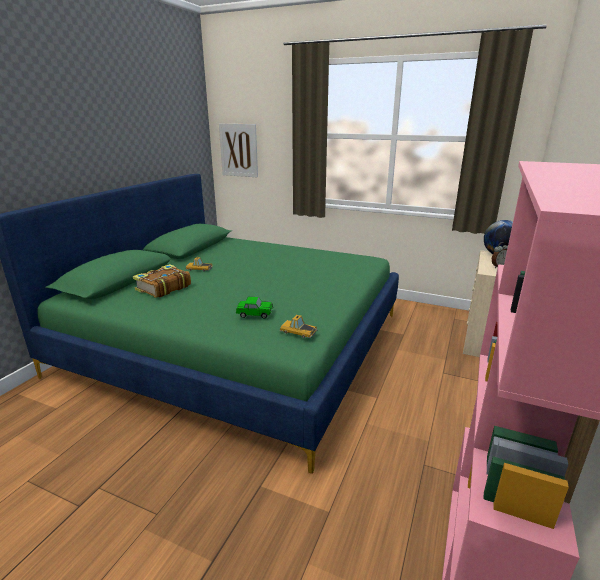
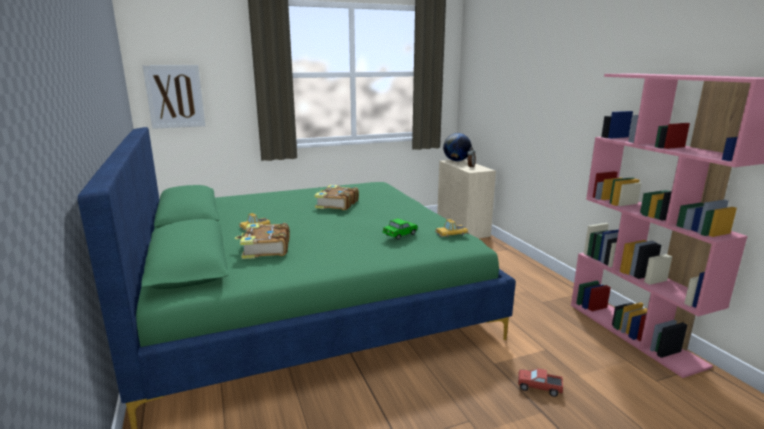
camera: 45 degrees left, 5 degrees down
none -> book [314,185,359,210]
none -> toy truck [518,369,563,397]

